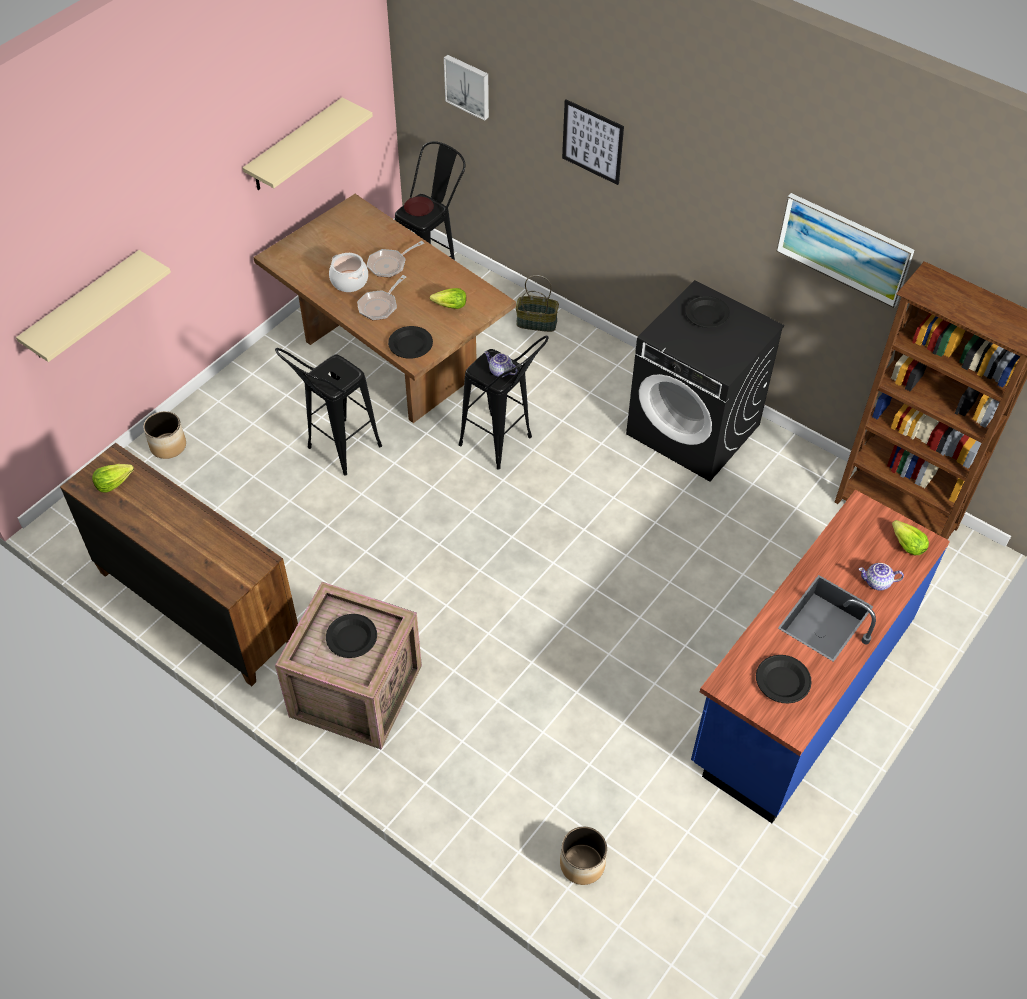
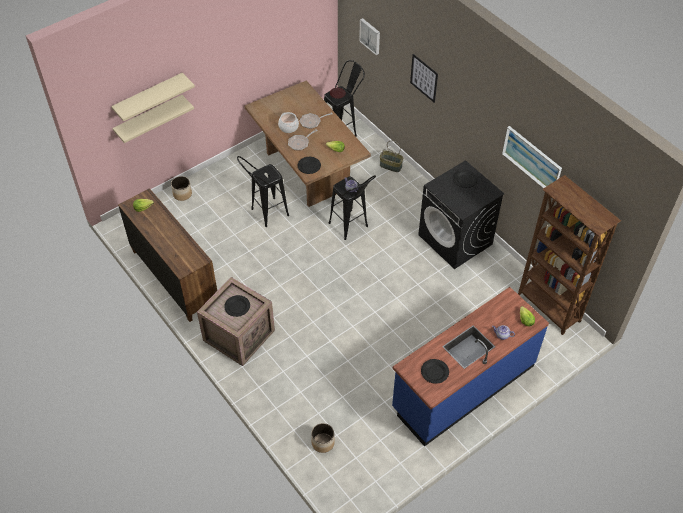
camera: 15 degrees right, 0 degrees up
beige shelf [243,97,373,190] -> beige shelf moved to [111,73,195,121]

